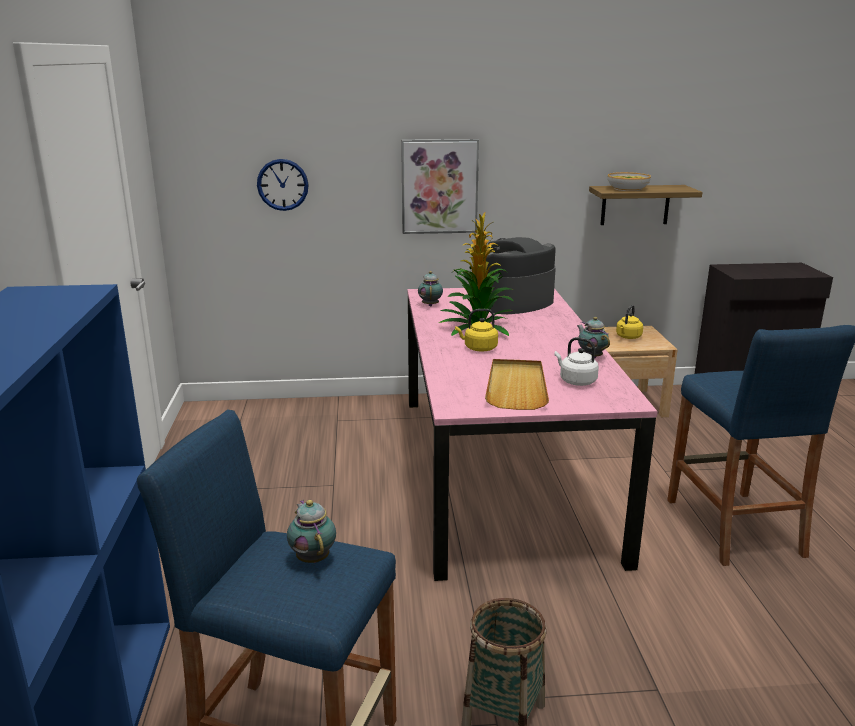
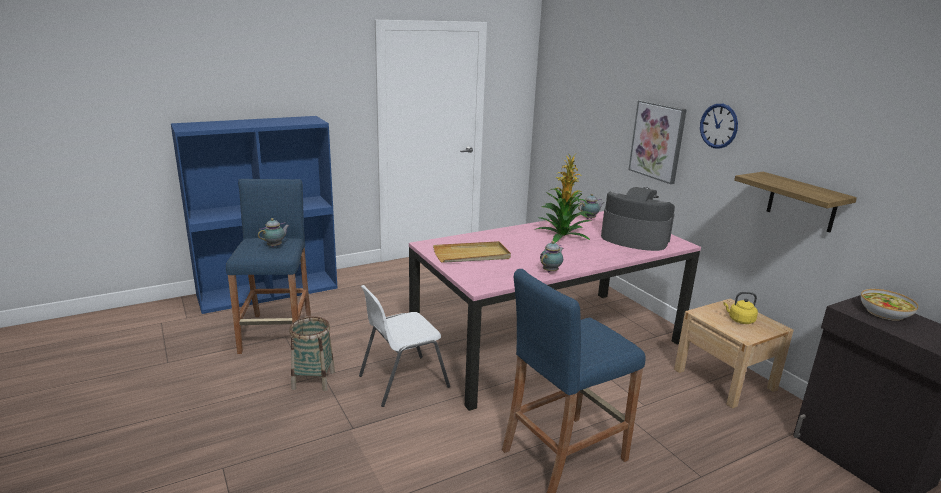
camera: 65 degrees right, 0 degrees up
wall clock [257,159,309,211] -> wall clock moved to [700,104,738,149]
yellow kettle [455,309,498,352] -> none
white kettle [554,337,599,386] -> none
bowl [608,172,651,191] -> bowl moved to [861,289,918,321]
none -> white chair [359,285,450,407]

